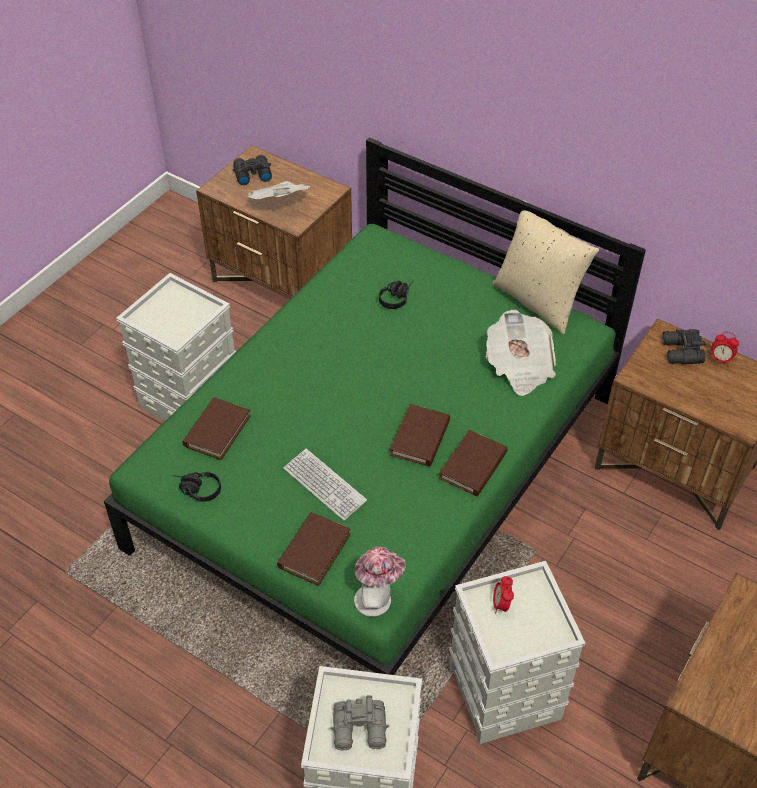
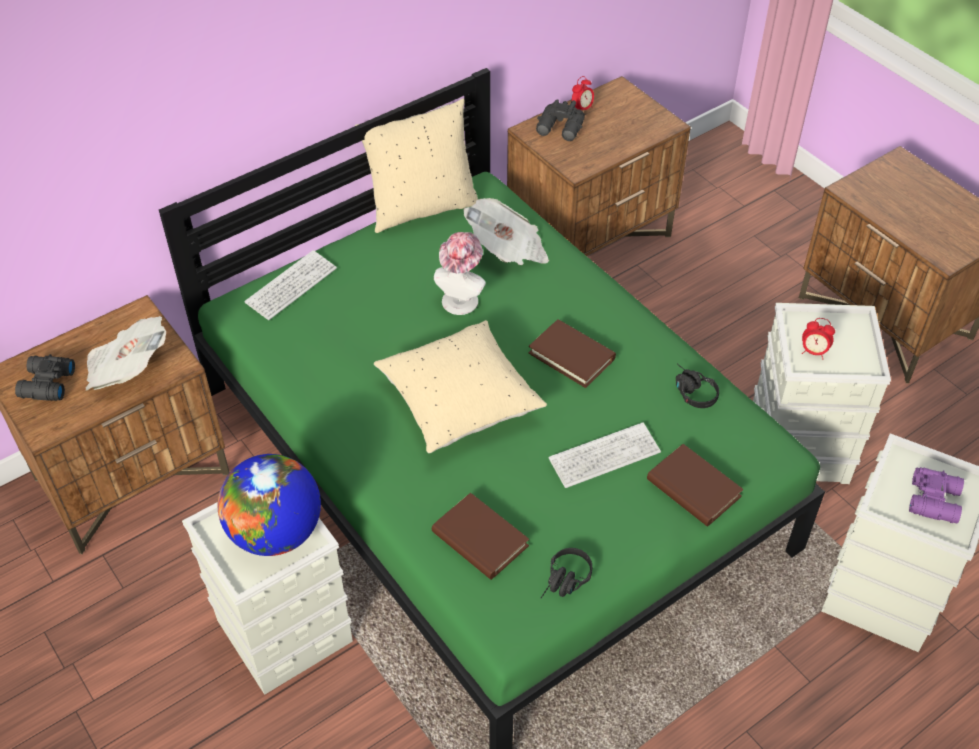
camera: 70 degrees left, 0 degrees up
grey binoculars [330,695,389,750] -> purple binoculars [909,467,964,524]
hat [354,547,406,617] -> hat moved to [434,232,486,315]
black headphones [379,280,413,309] -> black headphones moved to [676,364,719,408]
brown book [439,430,508,496] -> none
none -> globe [218,454,321,556]
none -> keyboard [245,250,337,320]
none -> beige pillow [374,320,547,453]

